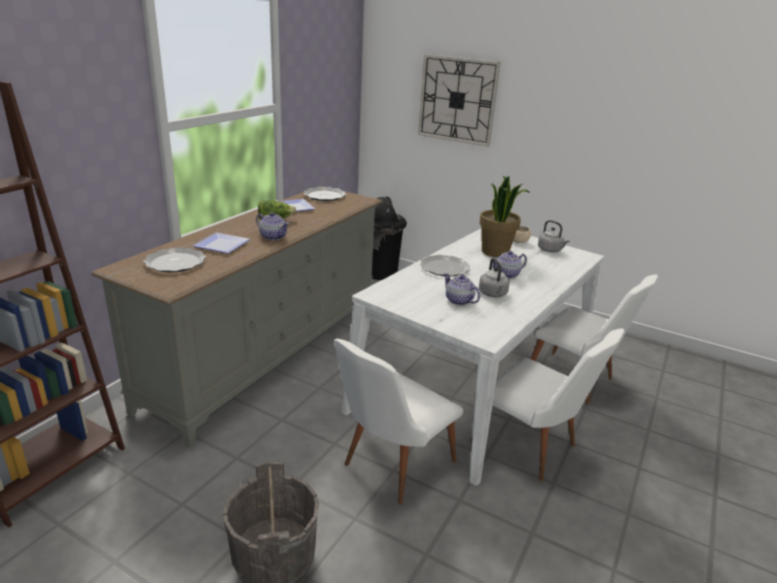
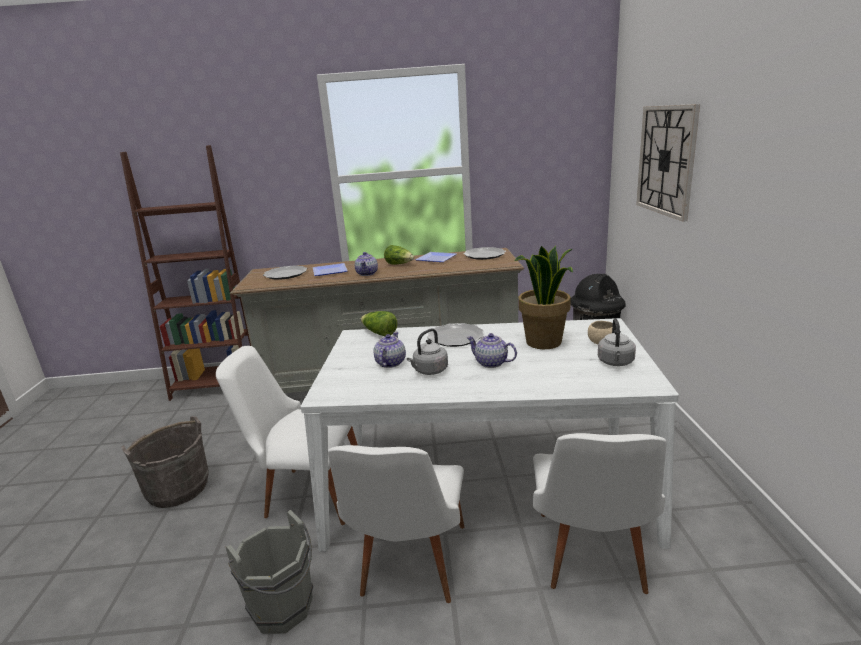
camera: 60 degrees right, 5 degrees down
none -> grey bucket [226,510,313,634]
none -> lettuce [361,311,398,337]

